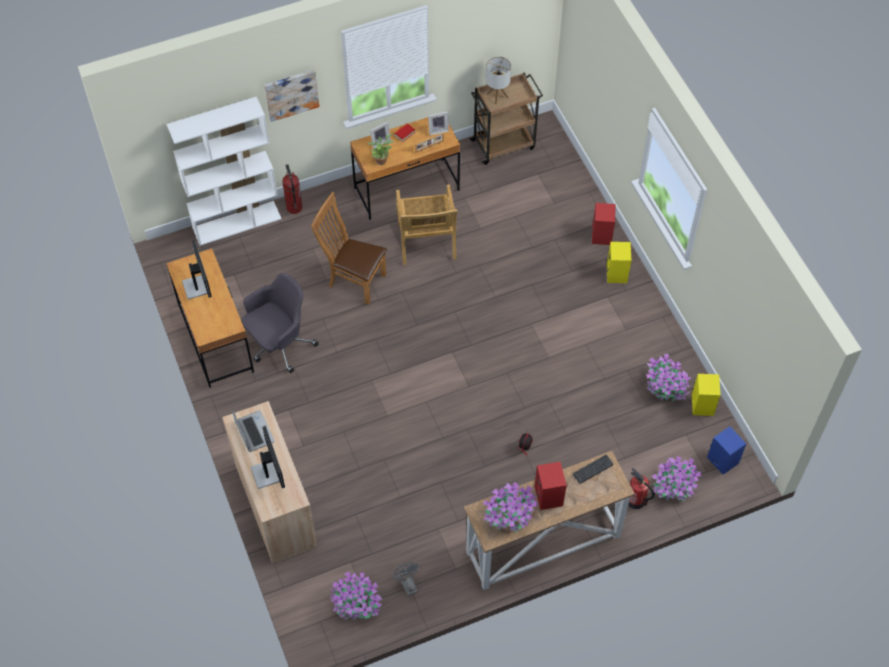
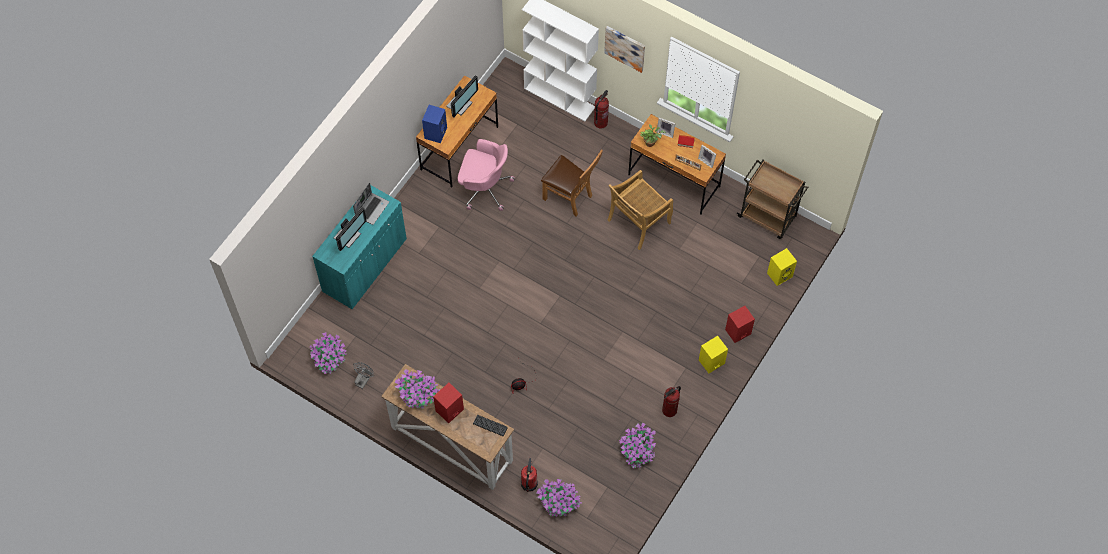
camera: 55 degrees right, 5 degrees up
beige cabinet [222,401,318,564] -> turquoise cabinet [312,185,407,309]
grey office chair [241,273,319,373] -> pink office chair [458,139,515,211]
brown chair [311,192,387,305] -> brown chair turned 135 degrees clockwise [541,150,603,216]
table lamp [486,56,511,105] -> none
yellow speaker [692,374,720,416] -> yellow speaker moved to [767,248,797,286]
blue speaker [707,426,747,475] -> blue speaker moved to [422,105,447,143]
none -> fire extinguisher [662,386,681,417]

